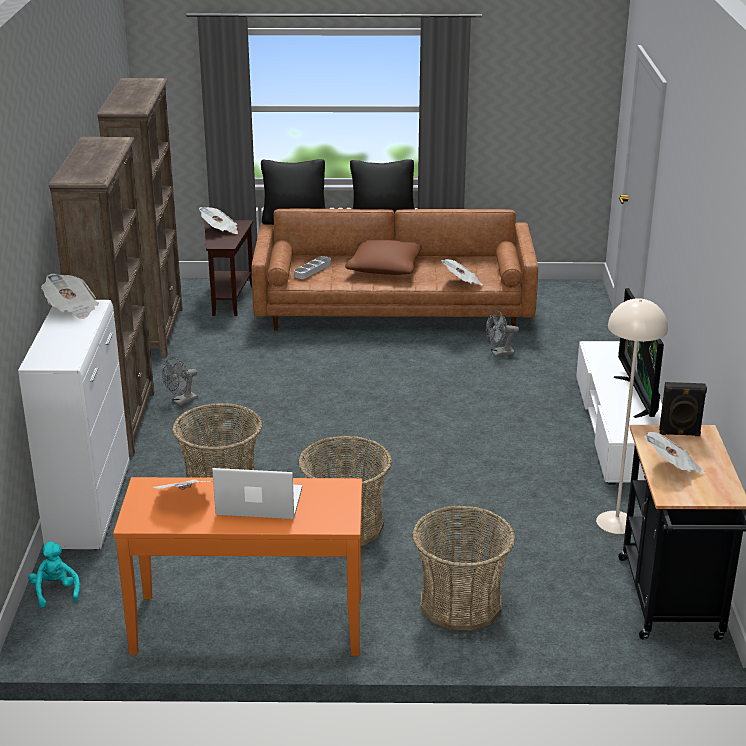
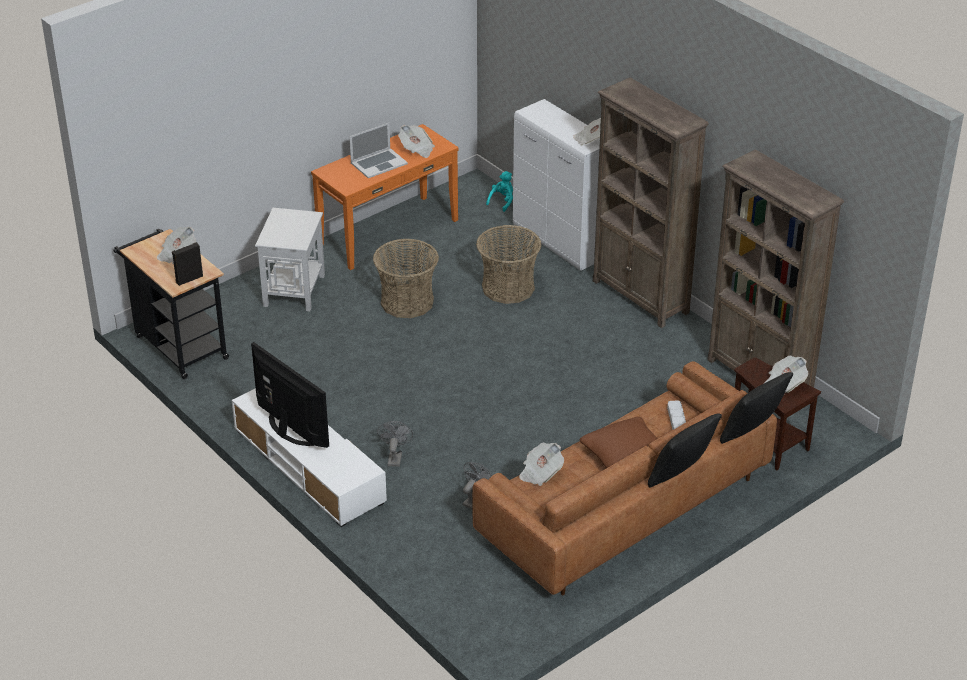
camera: 140 degrees right, 10 degrees up
turquoise plush toy [28,541,80,608] -> turquoise plush toy turned 90 degrees counterclockwise [486,171,513,212]
grey fan [162,357,198,406] -> grey fan moved to [377,421,413,467]
basket [412,505,515,630] -> white side table [255,208,325,311]
beige floor lamp [596,298,668,534] -> none

